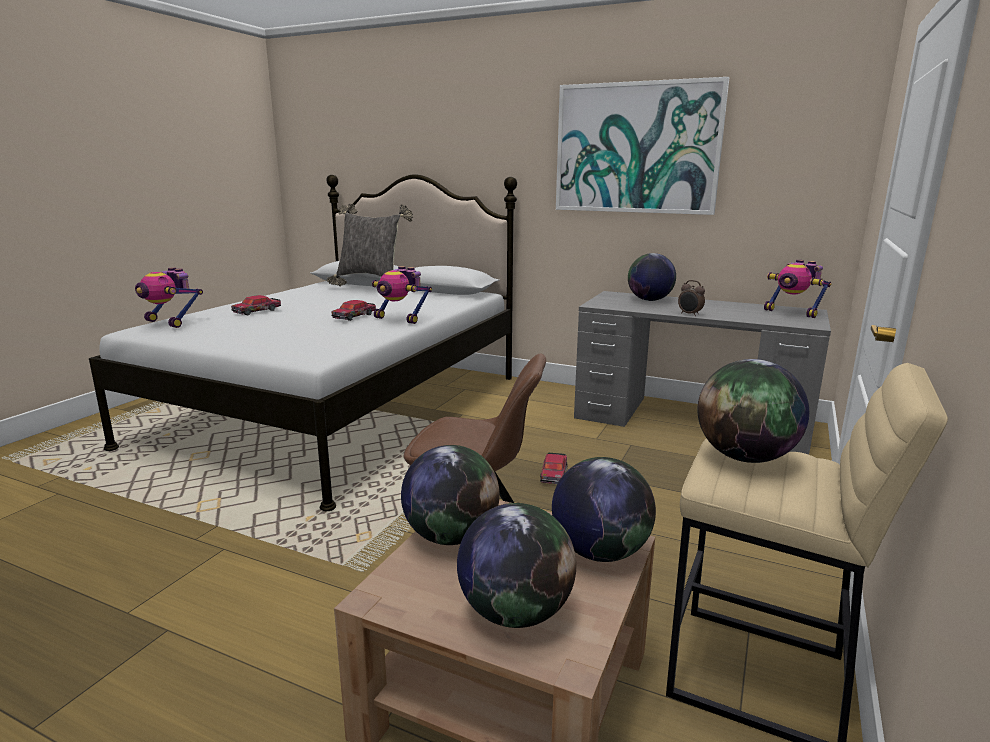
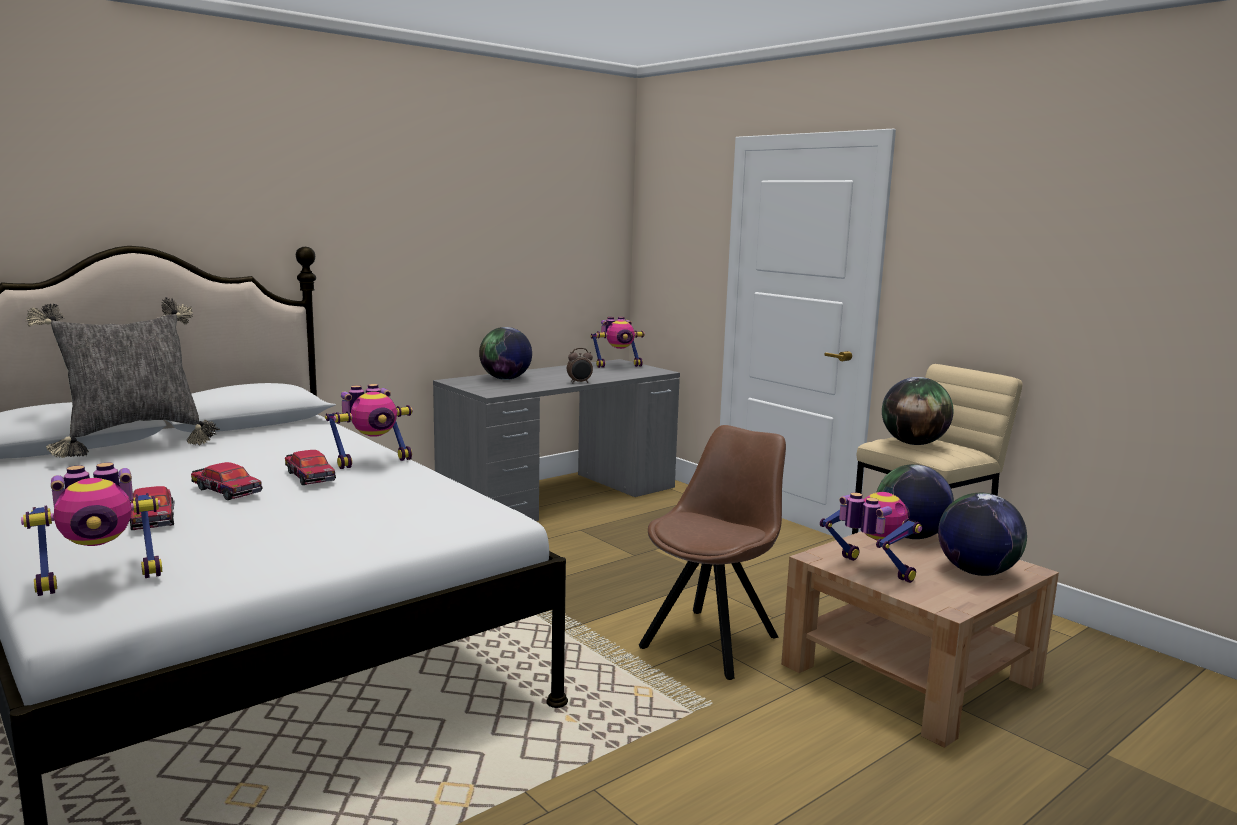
camera: 65 degrees left, 5 degrees down
globe [401,445,500,545] -> toy robot [820,492,922,583]
toy car [540,453,568,484] -> toy car moved to [191,462,263,500]
picture [556,77,729,215] -> none

